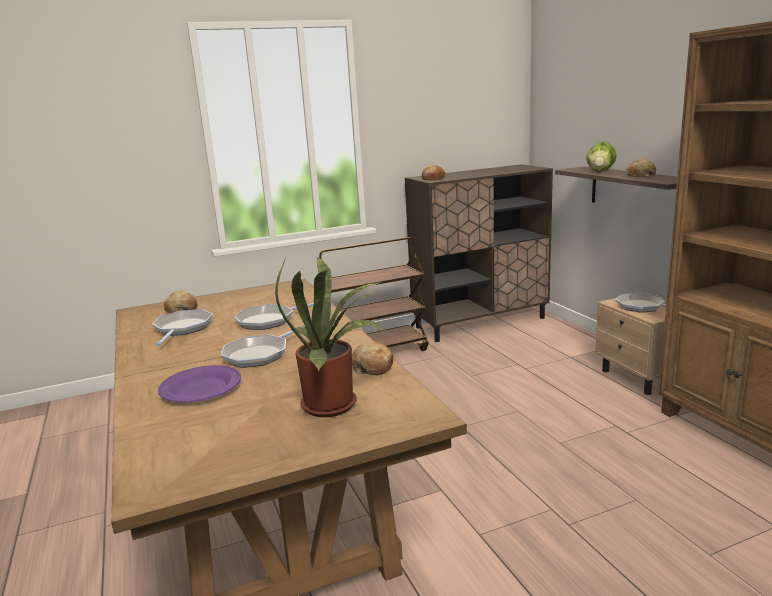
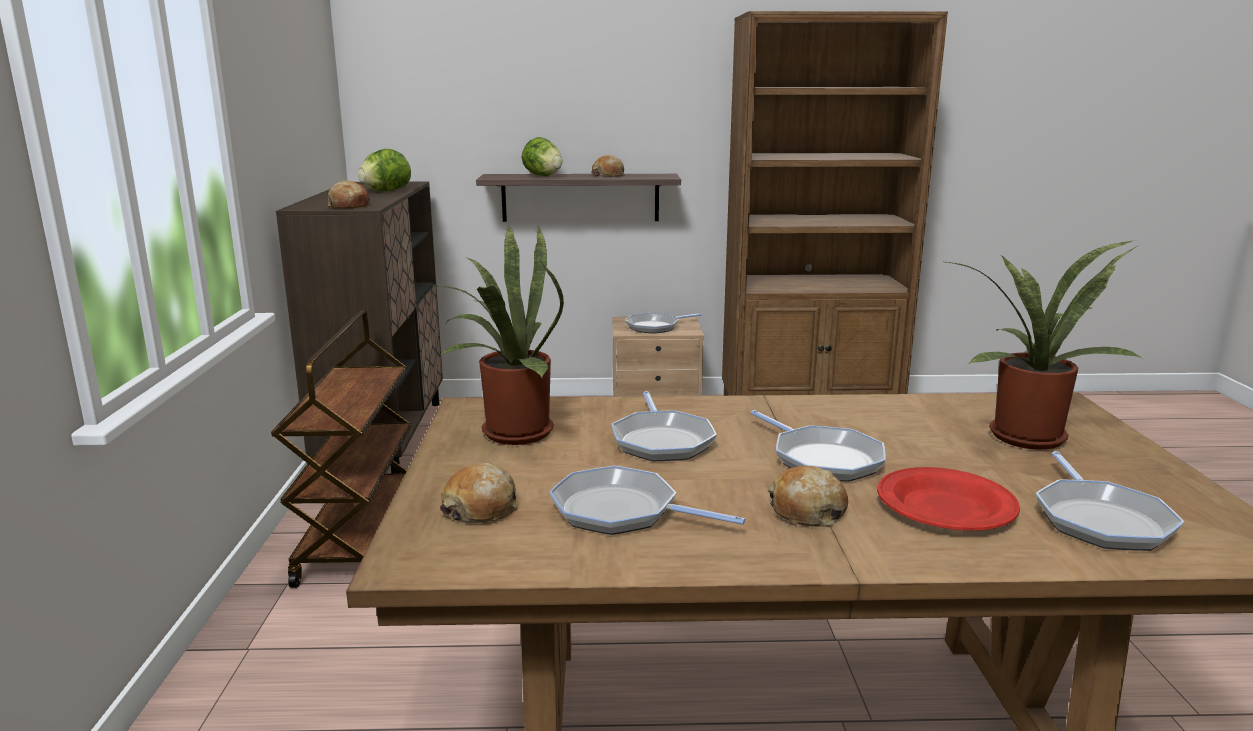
camera: 70 degrees left, 0 degrees up
purple plate [158,365,241,403] -> red plate [877,467,1020,531]
bread [352,342,393,375] -> bread moved to [768,466,848,527]
none -> lettuce [358,149,411,191]
none -> potted plant [432,226,564,445]
none -> frying pan [1036,451,1184,551]

